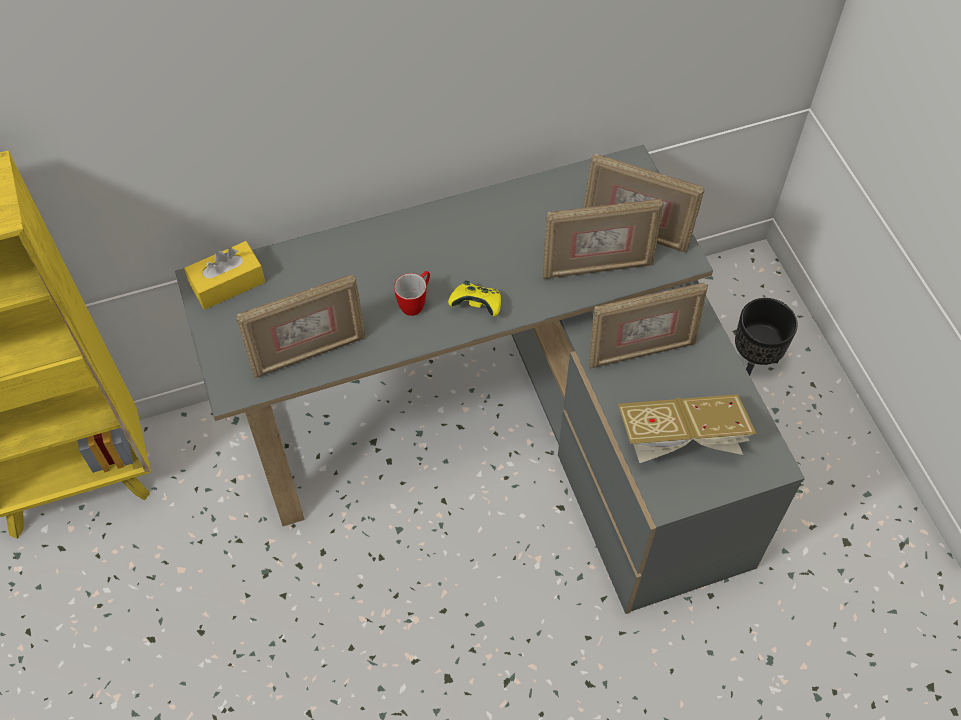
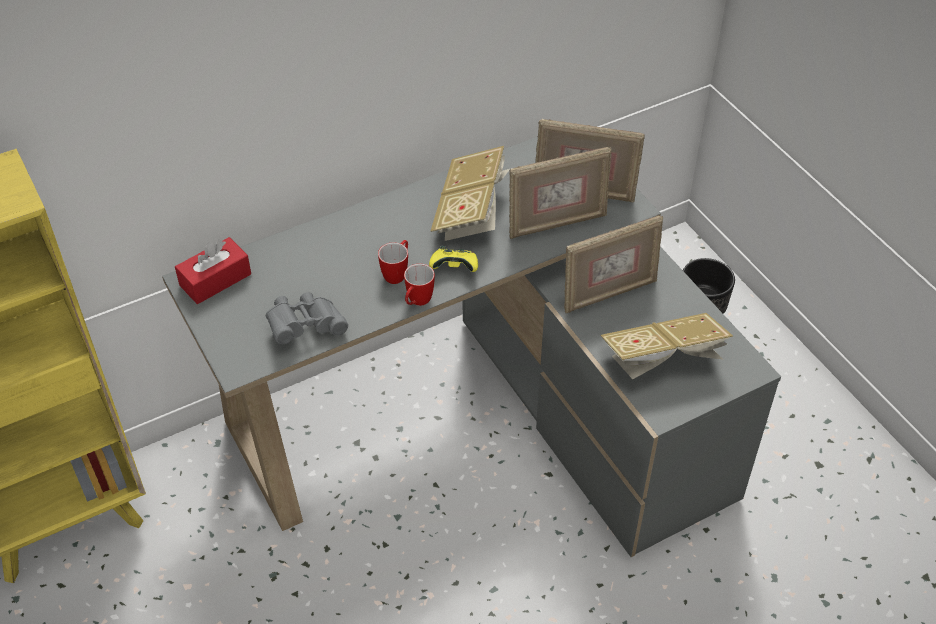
camera: 10 degrees left, 10 degrees down
yellow tissue box [184,241,265,310] -> red tissue box [175,237,251,304]
picture frame [236,274,366,378] -> grey binoculars [266,292,348,344]
none -> mug [404,264,435,306]
none -> book [431,146,510,241]

